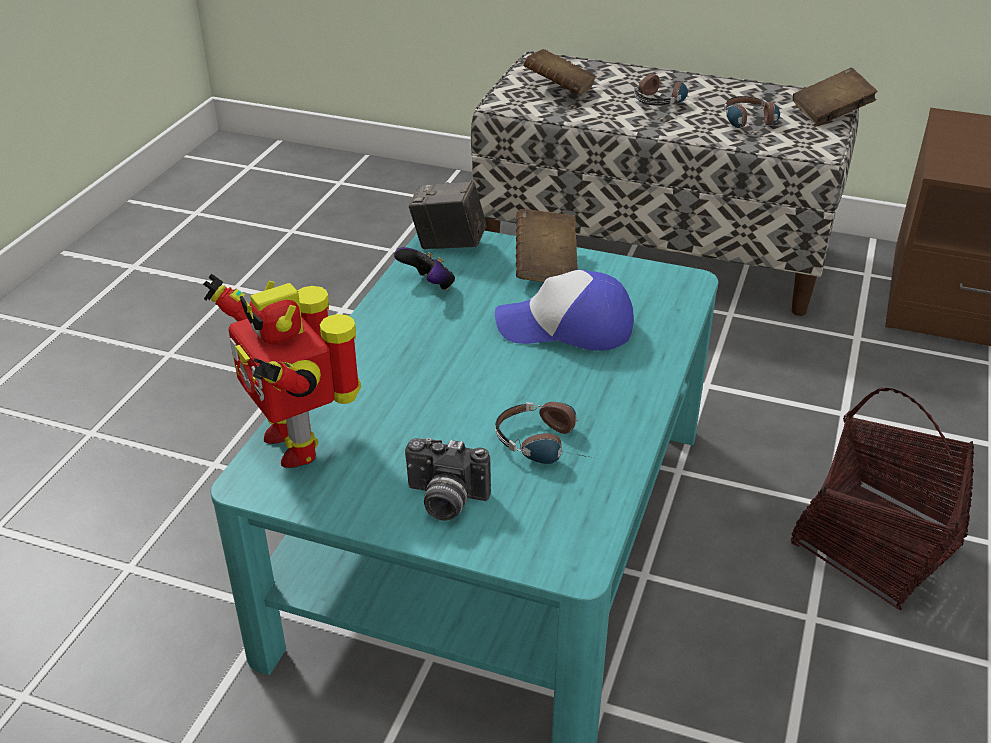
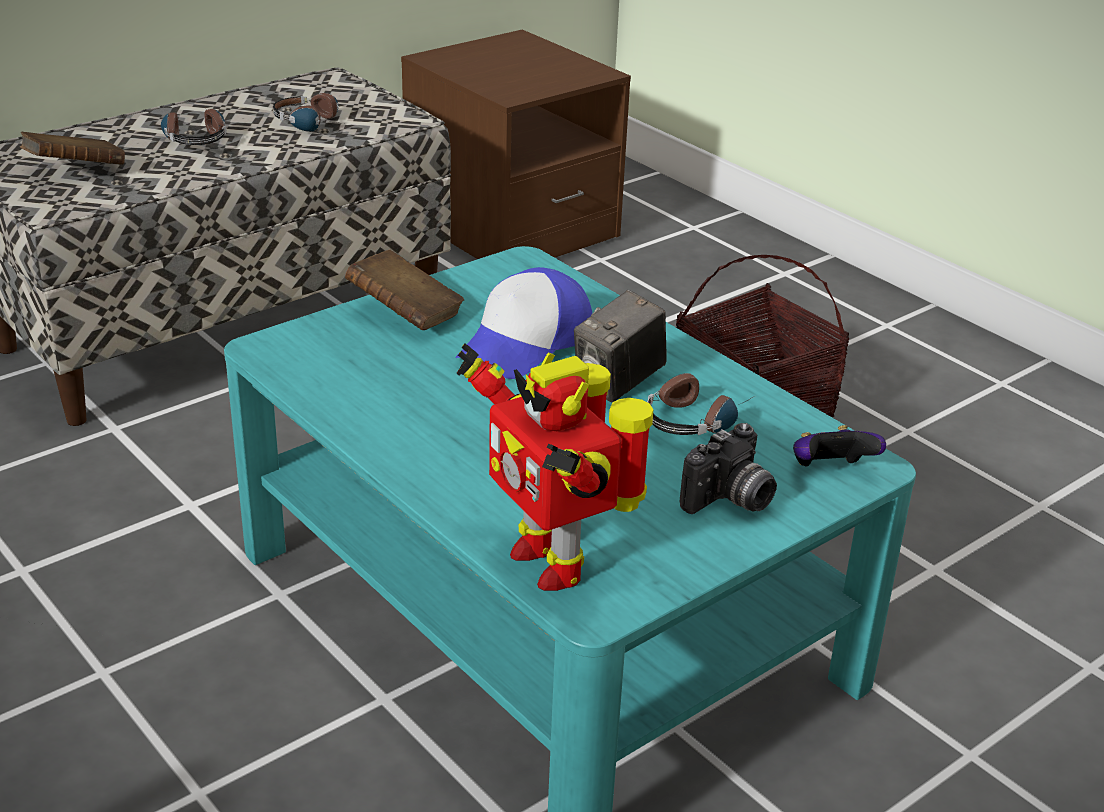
camera: 60 degrees left, 5 degrees down
toy robot [203,274,361,468] -> toy robot turned 60 degrees clockwise [457,343,653,591]
game controller [394,247,455,290] -> game controller moved to [793,425,886,466]
camera [409,181,486,249] -> camera moved to [574,290,667,402]
brown book [793,68,878,126] -> none

